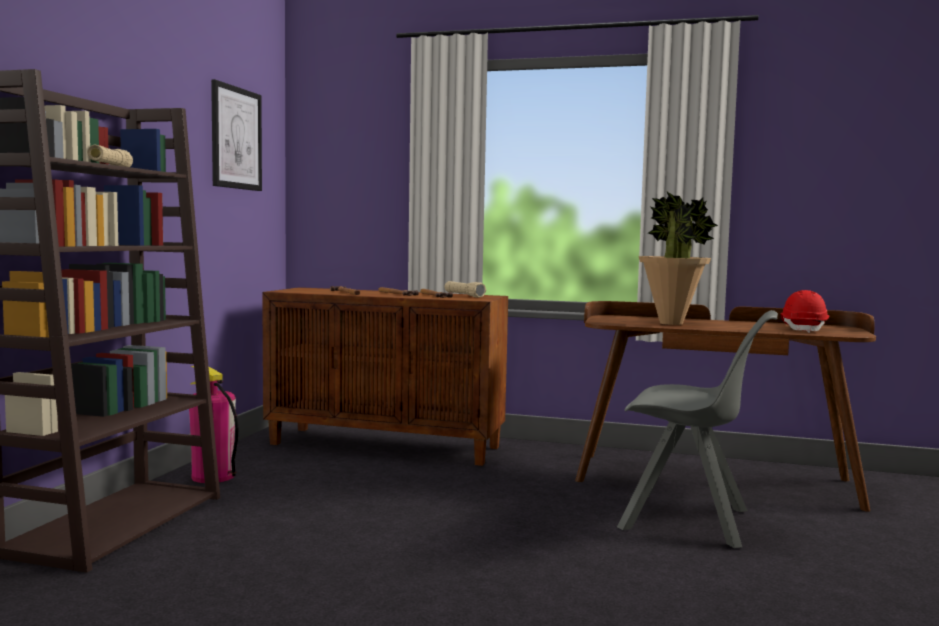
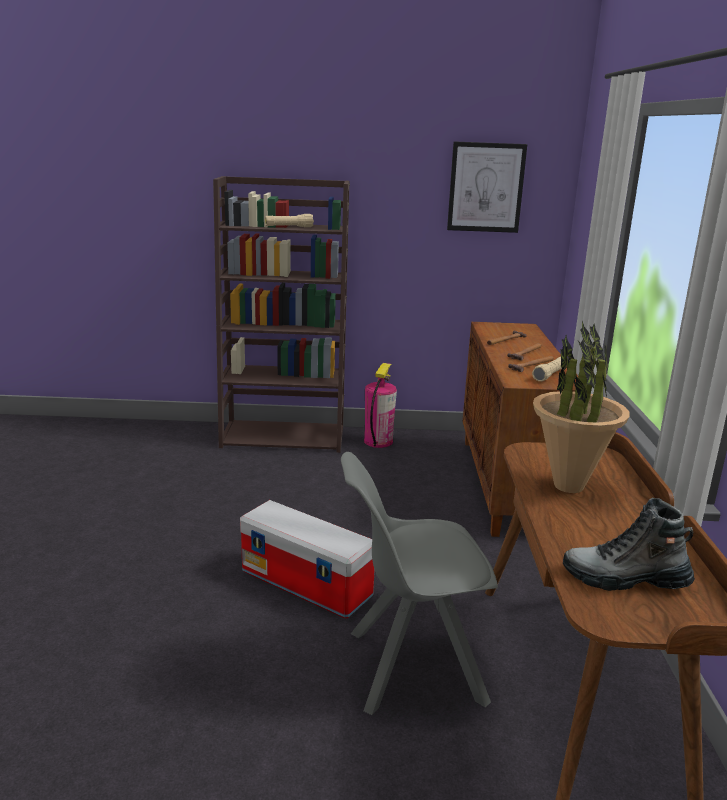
camera: 75 degrees right, 15 degrees up
grey chair [617,310,778,548] -> grey chair turned 75 degrees clockwise [341,452,498,715]
red hard hat [780,290,829,333] -> boot [563,498,695,591]
none -> storage box [240,500,375,618]

